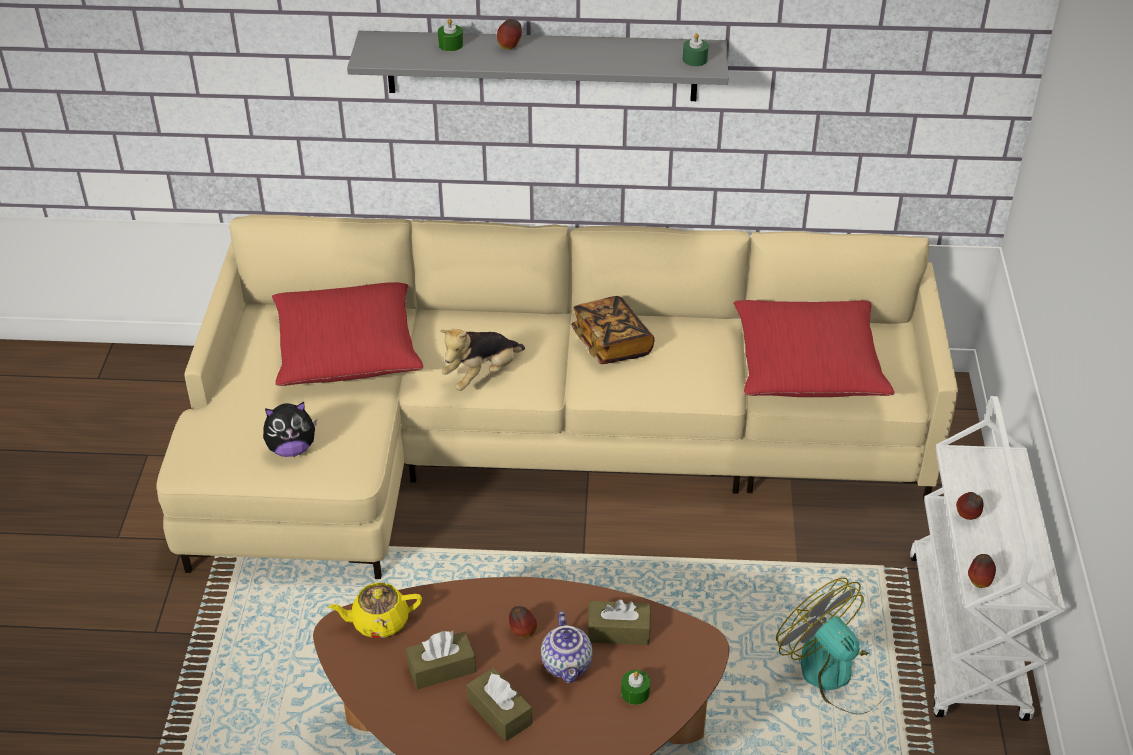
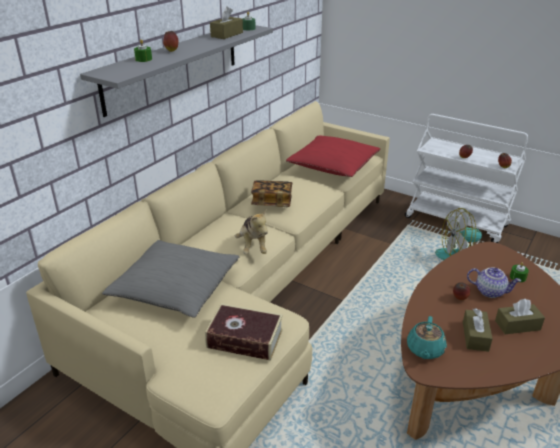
camera: 60 degrees left, 10 degrees down
plush toy [263,402,317,457] -> book [205,303,283,361]
red pillow [272,282,424,386] -> grey pillow [102,240,239,317]
yellow teapot [328,583,422,638] -> turquoise teapot [407,316,447,359]
brown tissue box [587,599,651,645] -> brown tissue box moved to [210,6,243,39]

